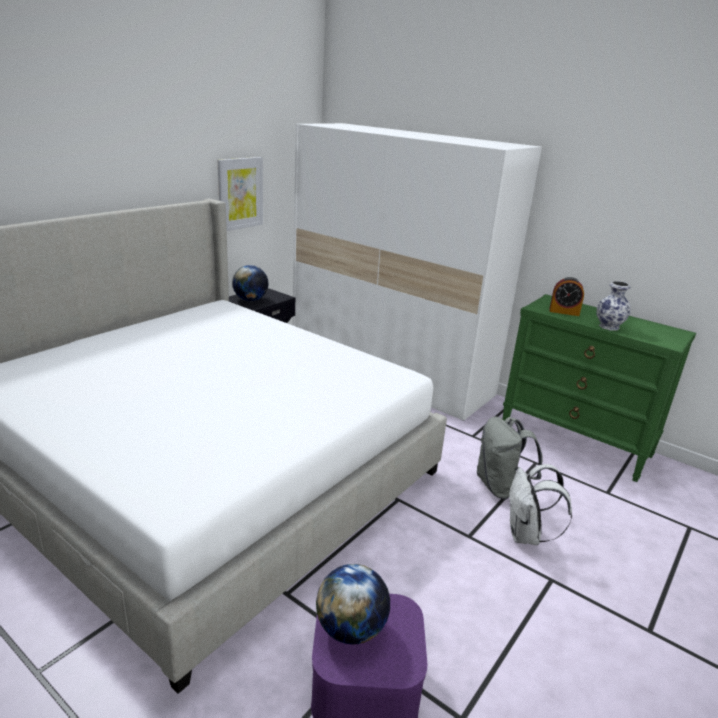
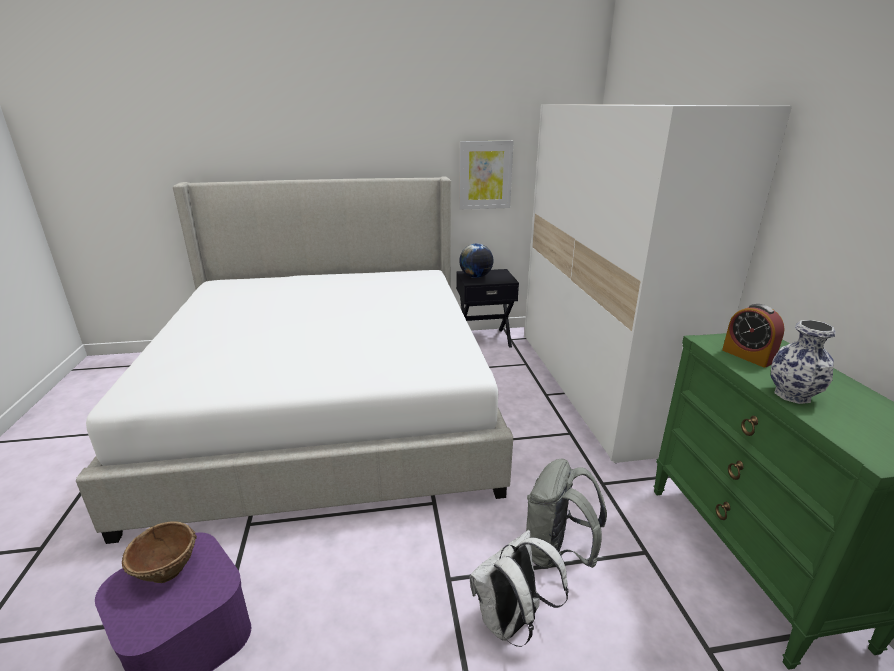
camera: 45 degrees right, 0 degrees up
globe [316,564,390,644] -> brown bowl [122,521,197,583]

